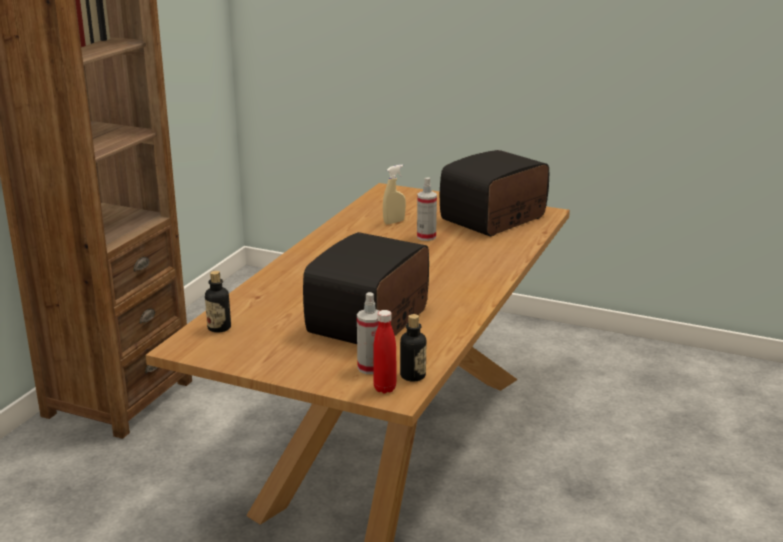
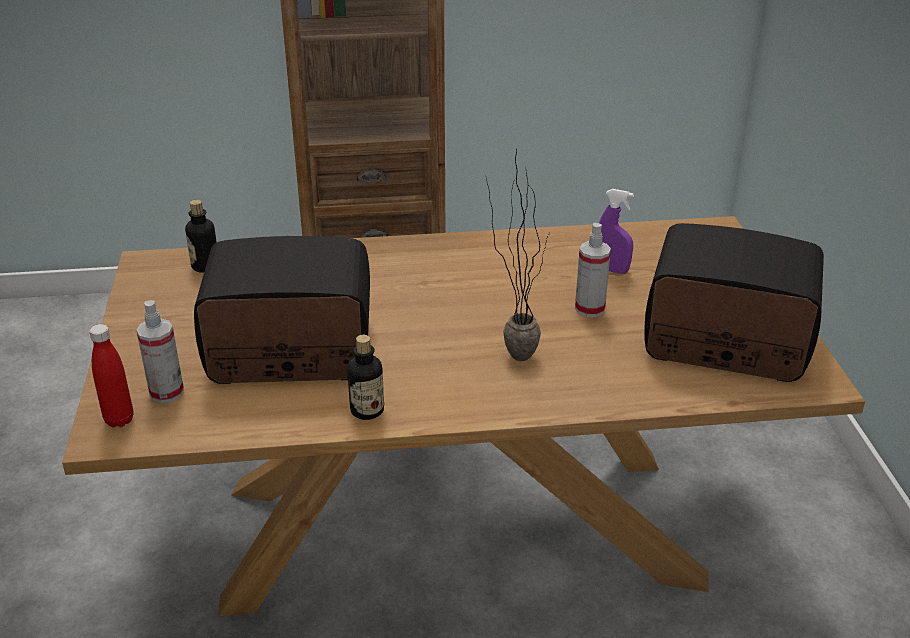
camera: 60 degrees right, 10 degrees up
beige spray bottle [383,165,406,224] -> purple spray bottle [599,189,634,274]
bottle [400,314,426,381] -> bottle moved to [347,335,384,420]
none -> potted plant [486,149,550,361]

